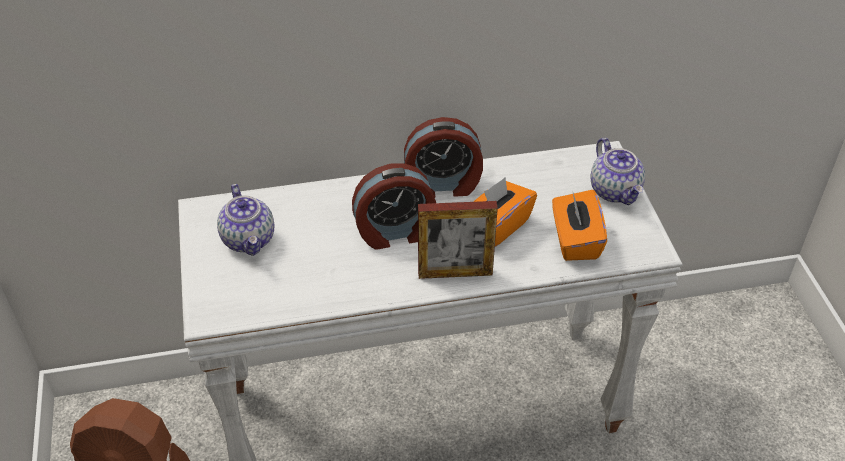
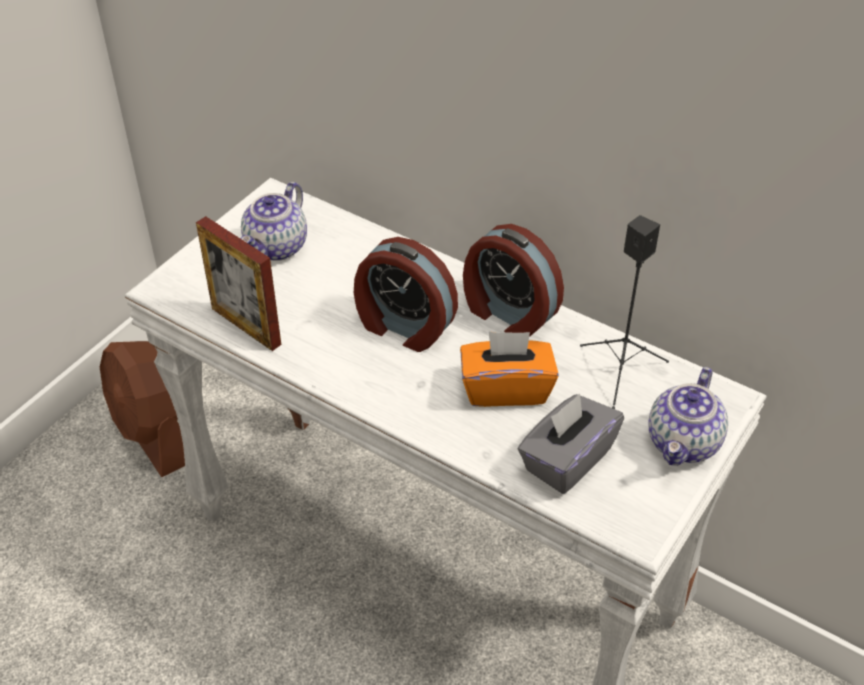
camera: 45 degrees right, 0 degrees up
picture frame [418,201,498,279] -> picture frame moved to [196,216,282,351]
orange tissue box [552,190,607,261] -> grey tissue box [518,394,624,494]
none -> black speaker [580,215,669,409]

